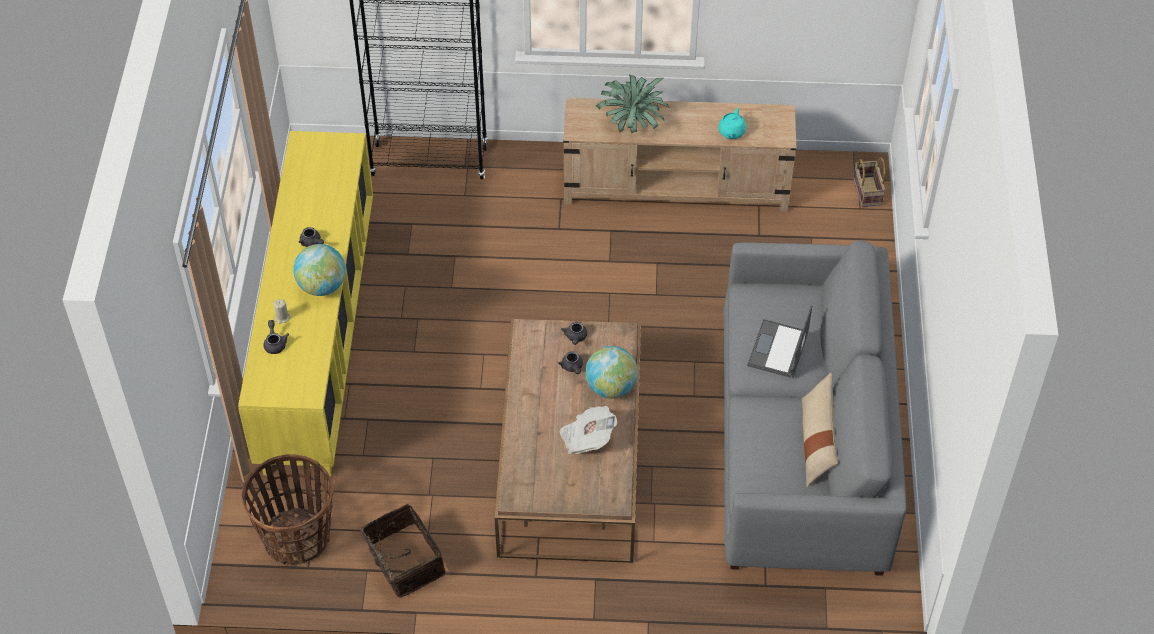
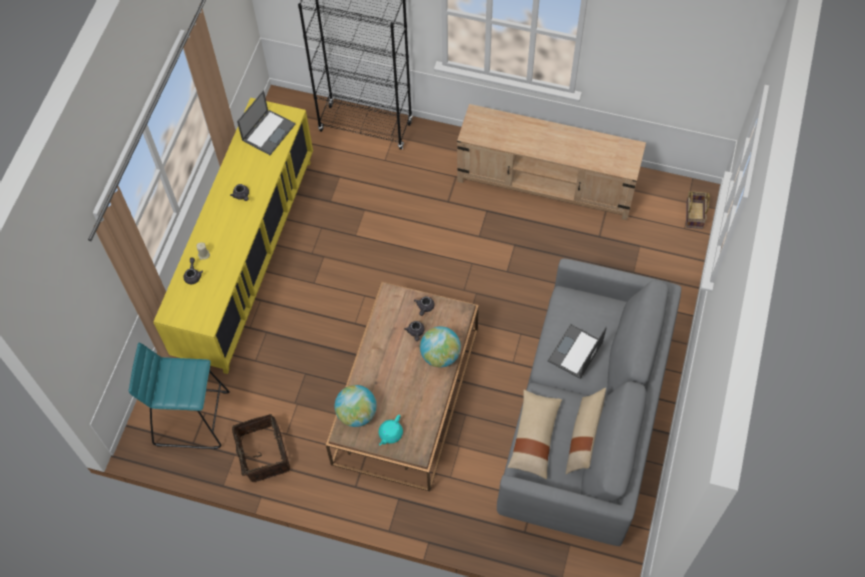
camera: 15 degrees right, 10 degrees up
basket [242,454,334,565] -> turquoise stool [129,343,230,449]
globe [293,244,346,296] -> globe moved to [335,385,377,427]
newspaper [559,406,617,454] -> none
potted plant [596,75,669,133] -> none
turquoise teapot [719,108,746,139] -> turquoise teapot moved to [379,415,403,446]
none -> laptop [237,90,295,155]
none -> beige pillow [507,390,562,479]

